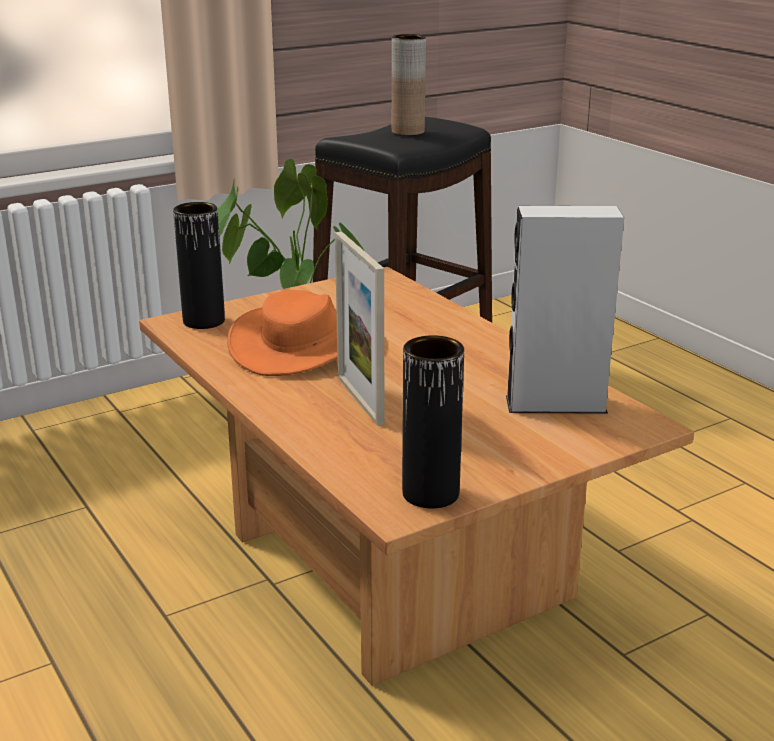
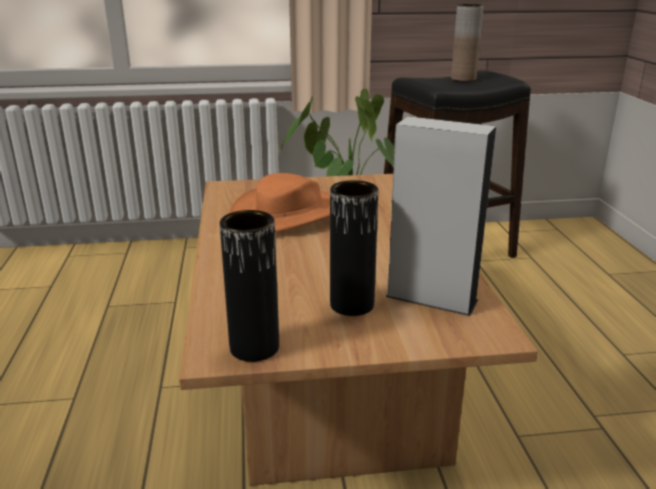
camera: 25 degrees right, 0 degrees up
black vase [173,202,225,329] -> black vase moved to [330,180,378,316]
picture frame [335,232,384,426] -> none

